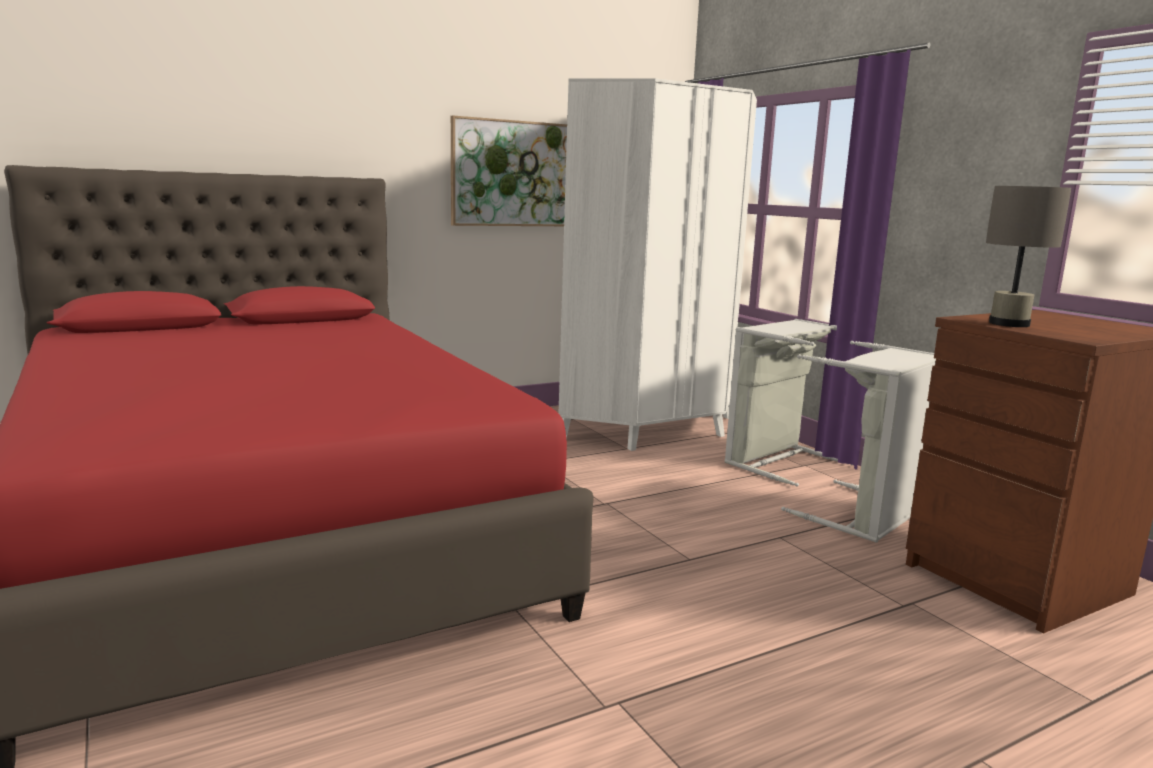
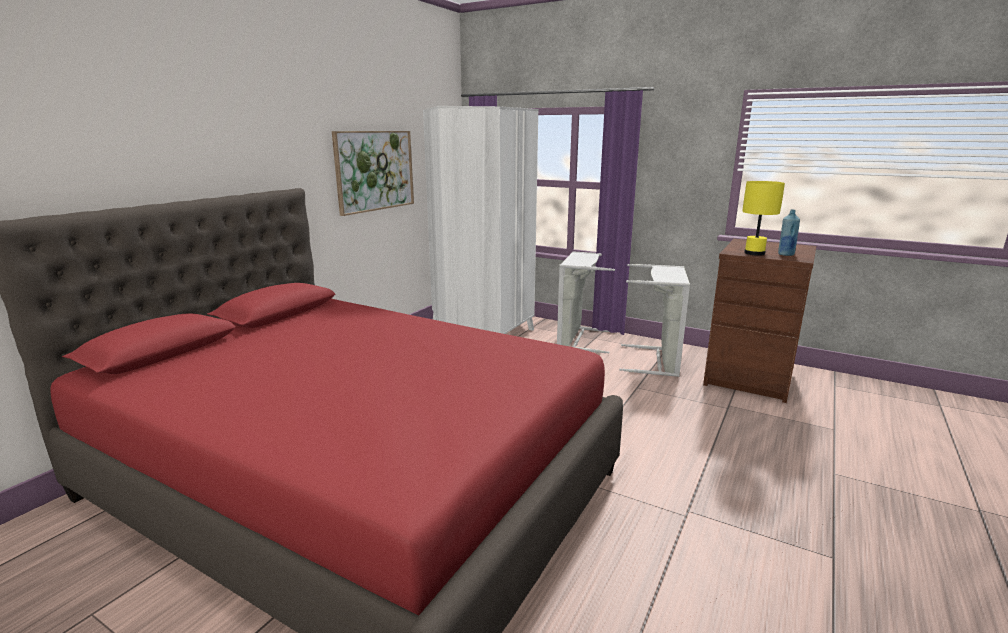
camera: 30 degrees left, 5 degrees up
grey table lamp [986,186,1071,327] -> yellow table lamp [742,181,785,256]
none -> blue bottle [778,209,800,256]

